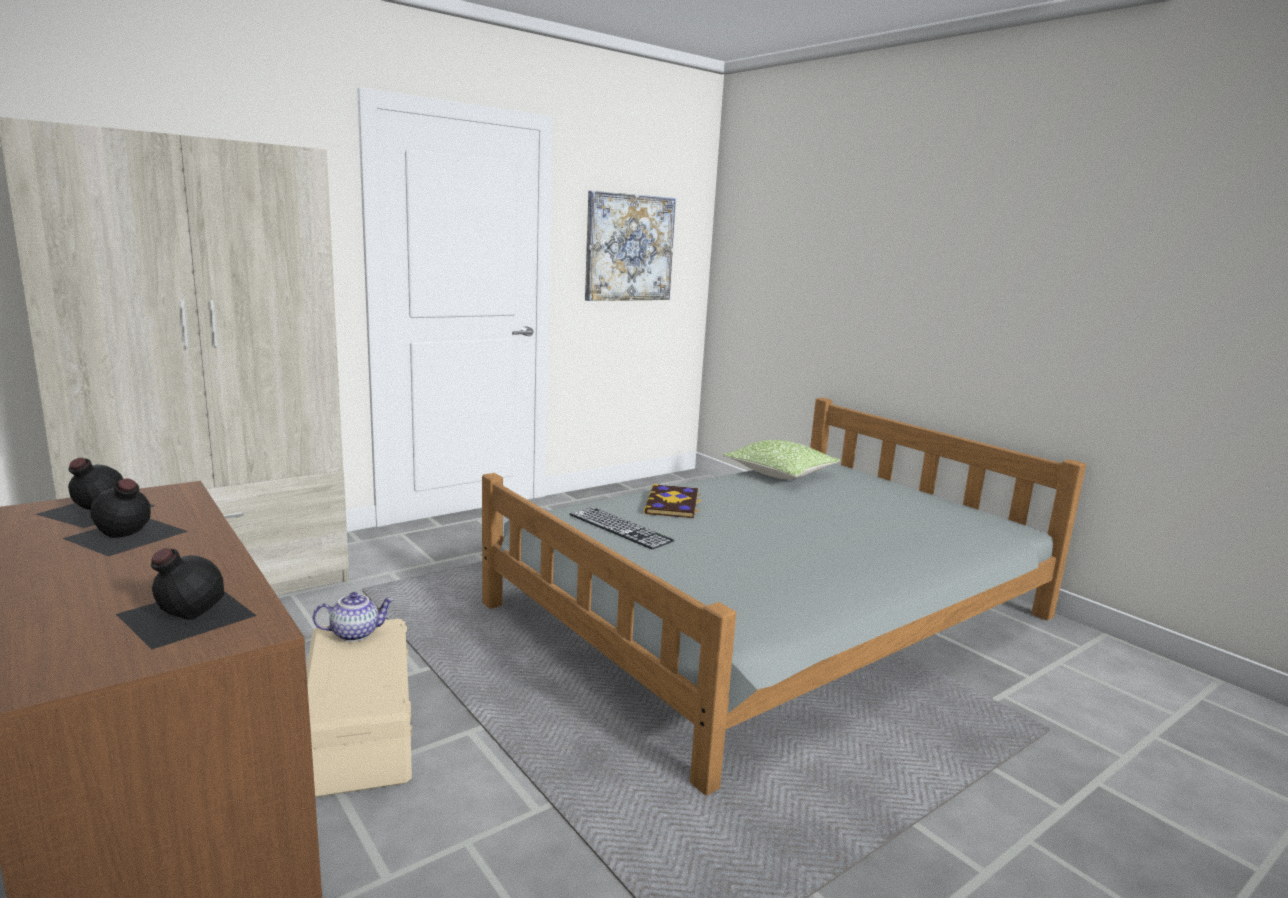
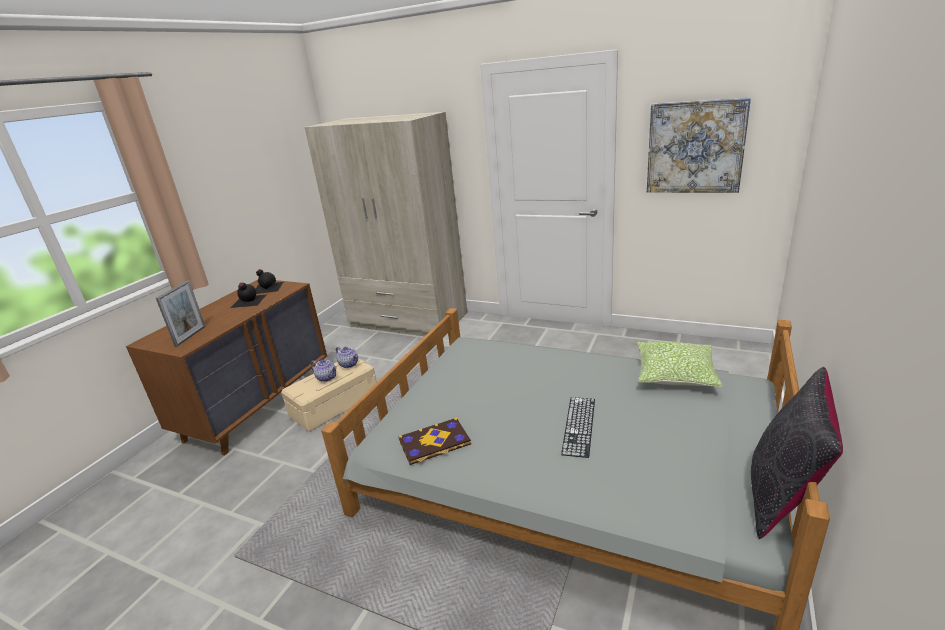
camera: 65 degrees right, 10 degrees up
black bottle [116,548,257,650] -> picture frame [156,280,206,347]
keyboard [569,507,675,549] -> keyboard moved to [561,397,595,458]
book [644,484,702,518] -> book moved to [398,418,471,465]
none -> teapot [311,359,337,382]
none -> black pillow [751,367,843,539]

